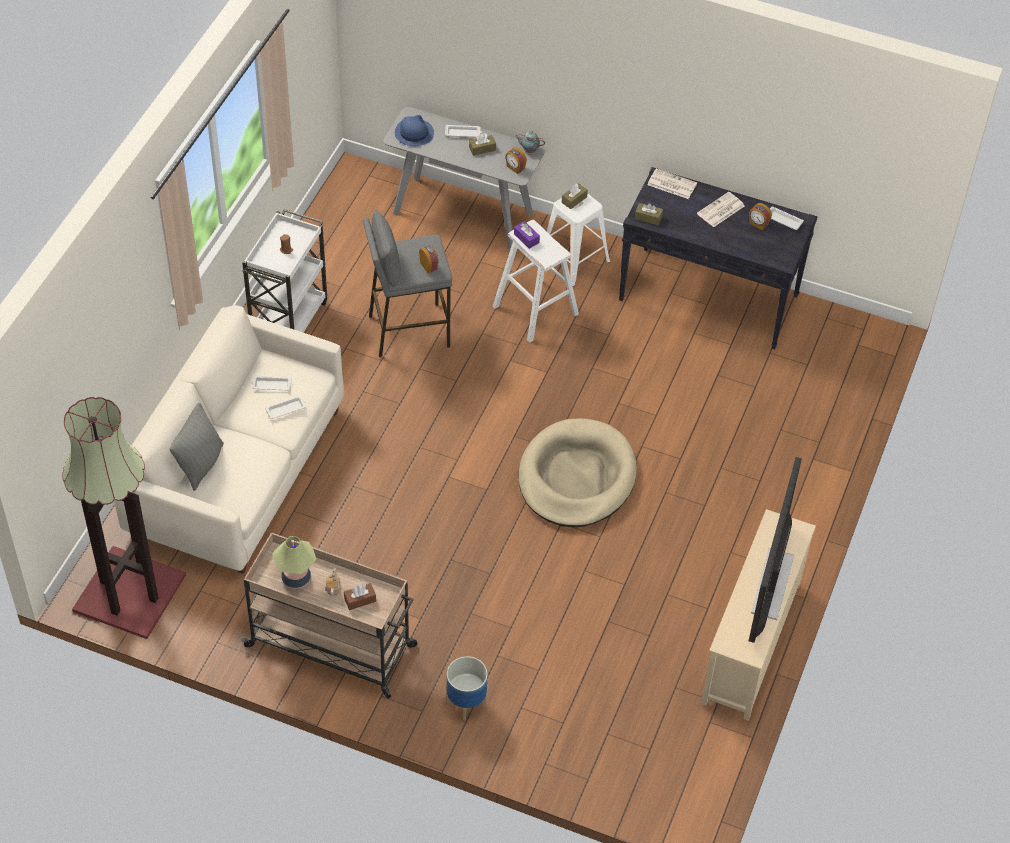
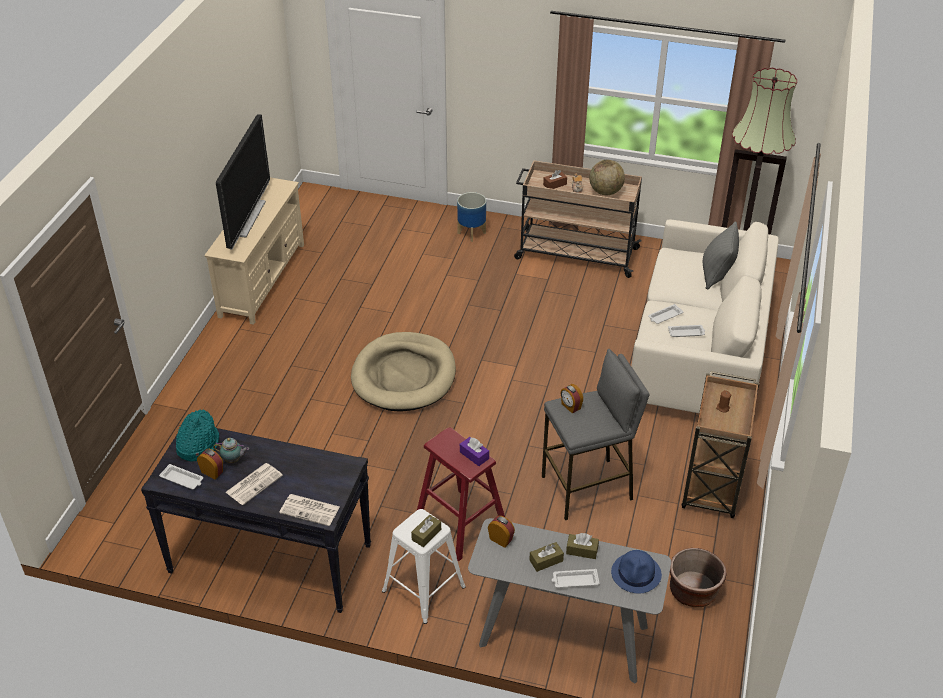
camera: 175 degrees right, 10 degrees down
white cart [242,209,327,333] -> brown cart [682,371,760,518]
table lamp [272,536,316,589] -> globe [589,160,625,195]
white stool [493,220,579,343] -> red stool [417,427,505,561]
teapot [515,131,545,153] -> teapot moved to [213,438,249,463]
brown tissue box [635,203,663,225] -> brown tissue box moved to [566,533,599,559]
none -> turquoise hat [176,410,219,462]
none -> brown planter [670,548,727,608]

